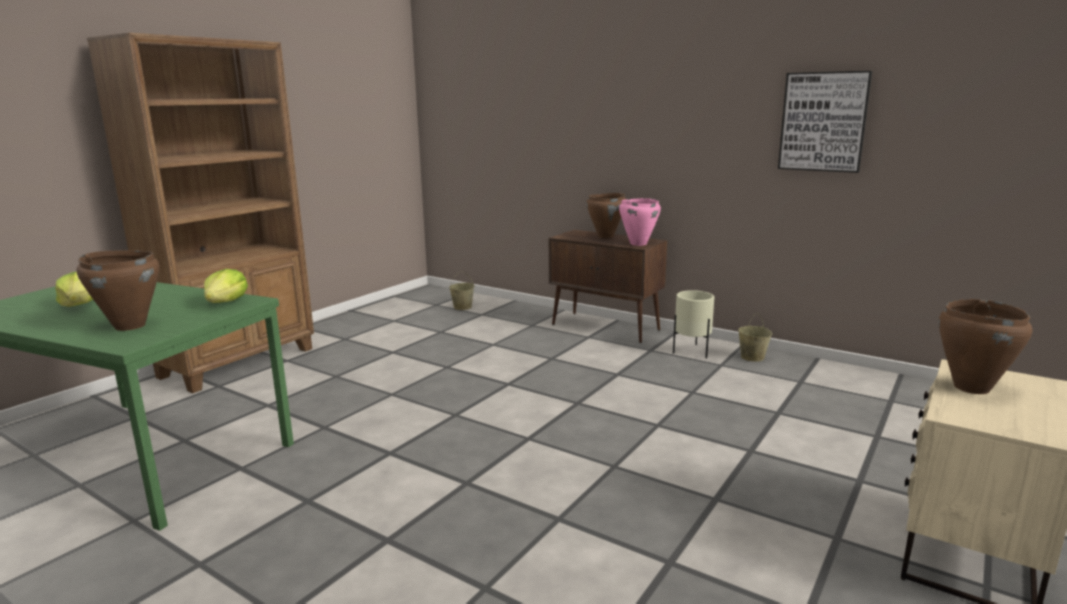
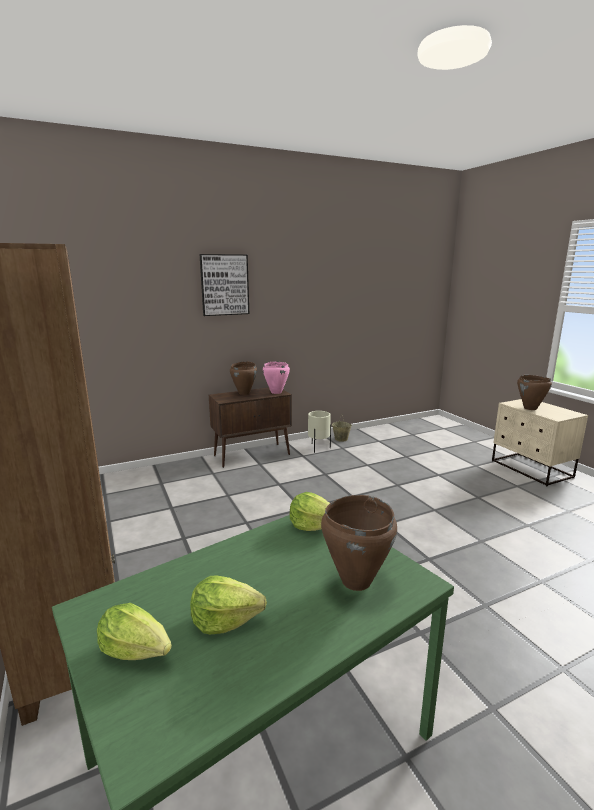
camera: 60 degrees left, 0 degrees up
beige bucket [449,271,474,310] -> none
picture [778,71,872,173] -> picture moved to [199,254,249,316]
none -> lettuce [97,603,172,660]

